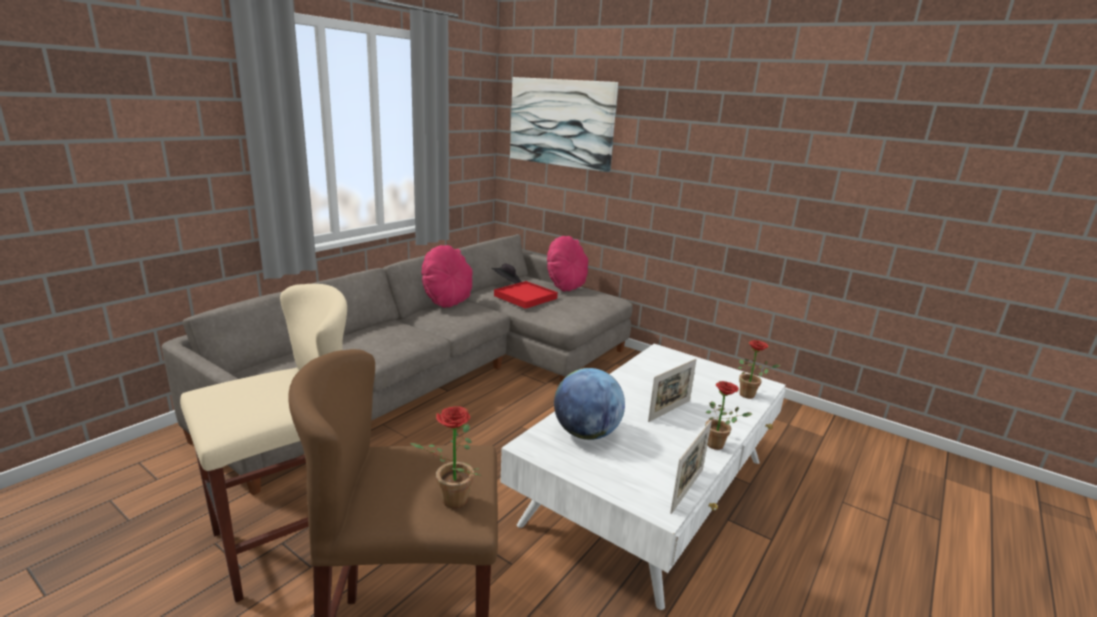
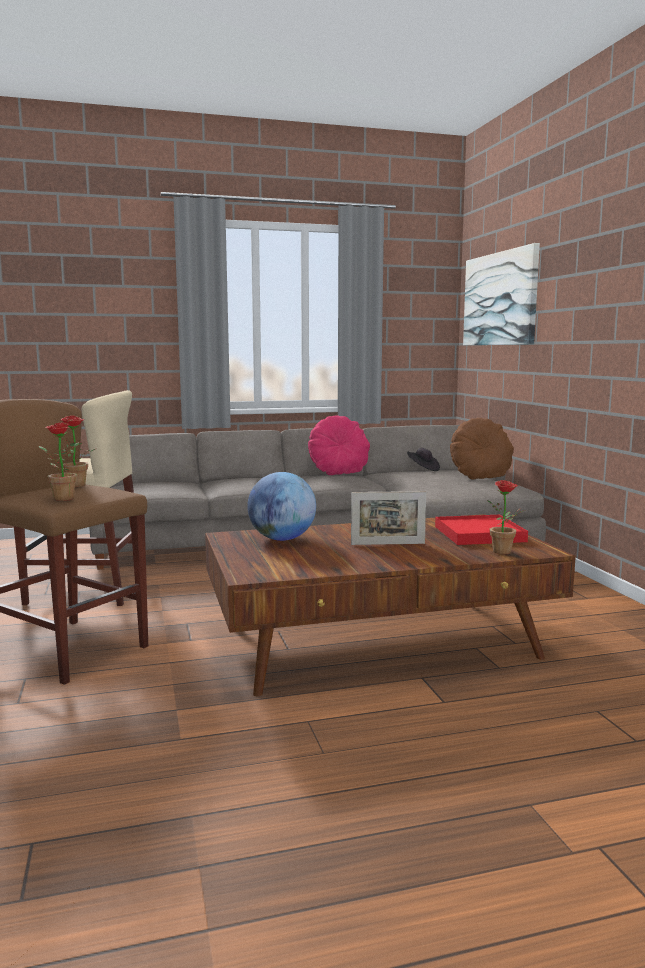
camera: 40 degrees right, 10 degrees down
red tray [494,281,558,309] -> red tray moved to [435,515,528,545]
white coffee table [501,344,786,610] -> brown coffee table [205,514,576,696]
pink pillow [547,236,588,292] -> brown pillow [450,418,514,479]
picture frame [670,420,712,514] -> none
potted plant [705,381,752,450] -> potted plant moved to [61,415,95,487]

